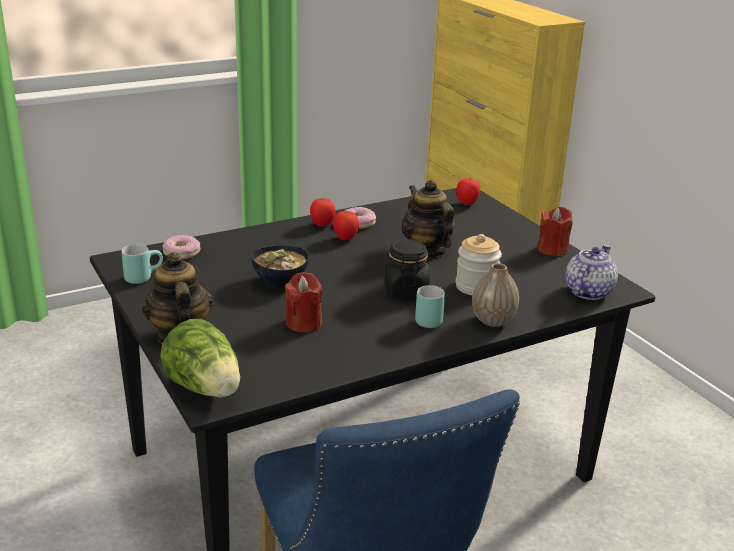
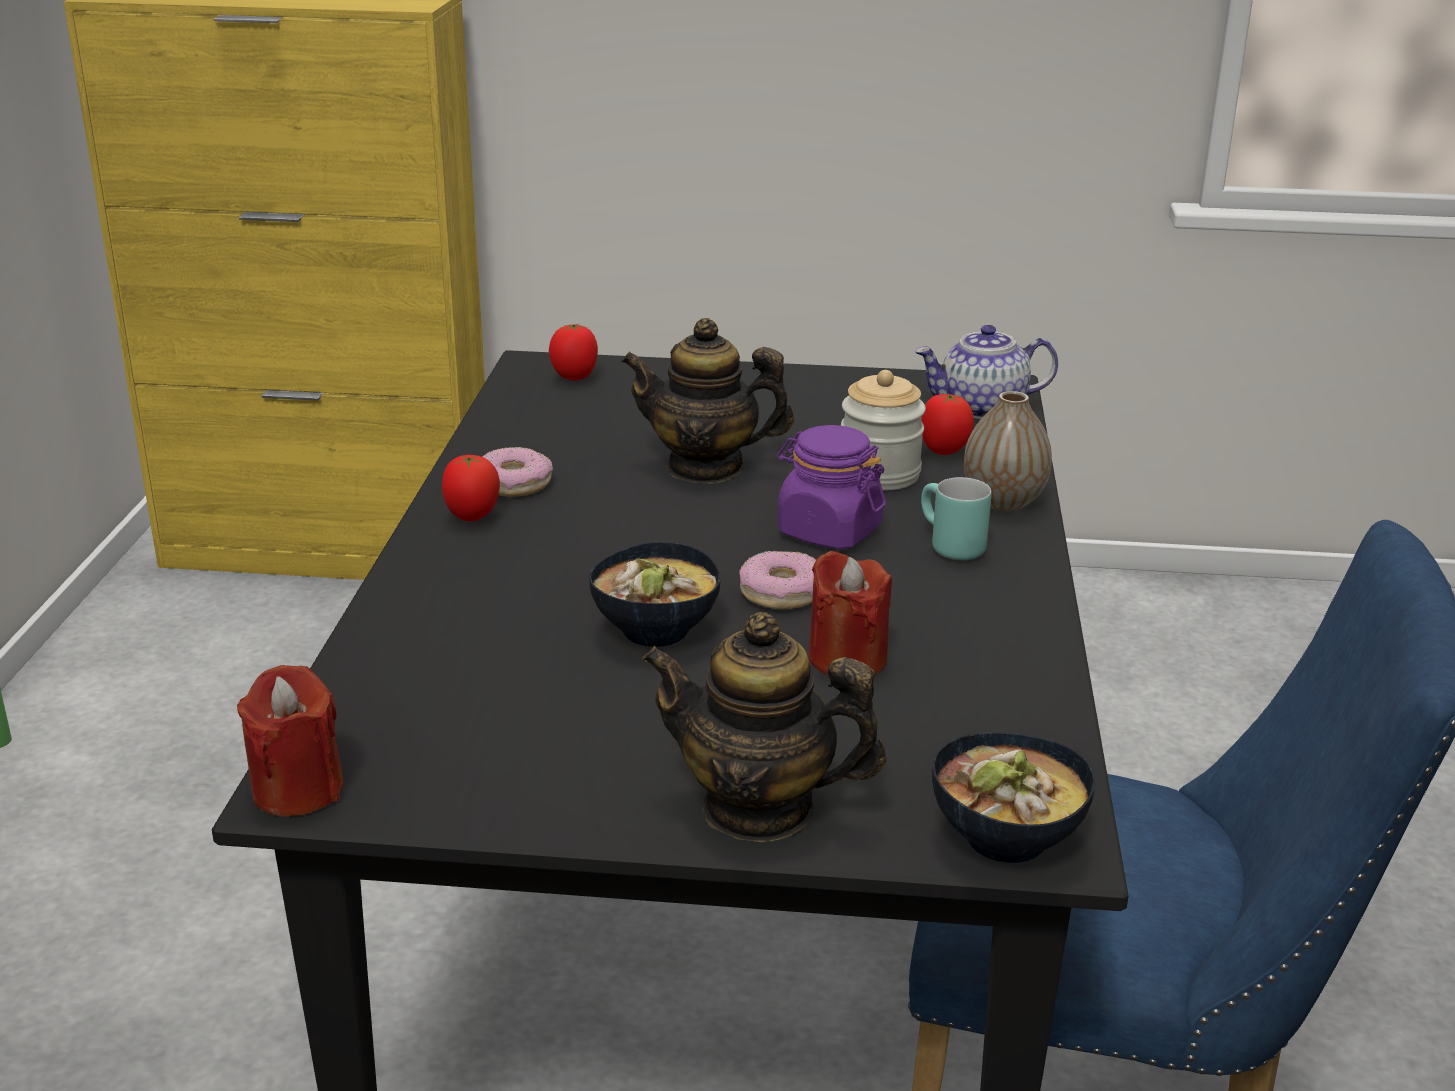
camera: 55 degrees left, 0 degrees up
turquoise mug [121,244,163,284] -> none
lettuce [160,319,240,398] -> bowl [932,732,1096,863]
donut [162,235,201,259] -> donut moved to [739,551,816,609]
tomato [333,211,359,240] -> tomato moved to [921,394,974,455]
black jar [385,239,430,299] -> purple jar [777,425,886,549]
red candle [538,207,573,256] -> red candle moved to [237,665,344,816]
teapot [565,245,618,300] -> teapot turned 75 degrees counterclockwise [915,325,1058,419]

